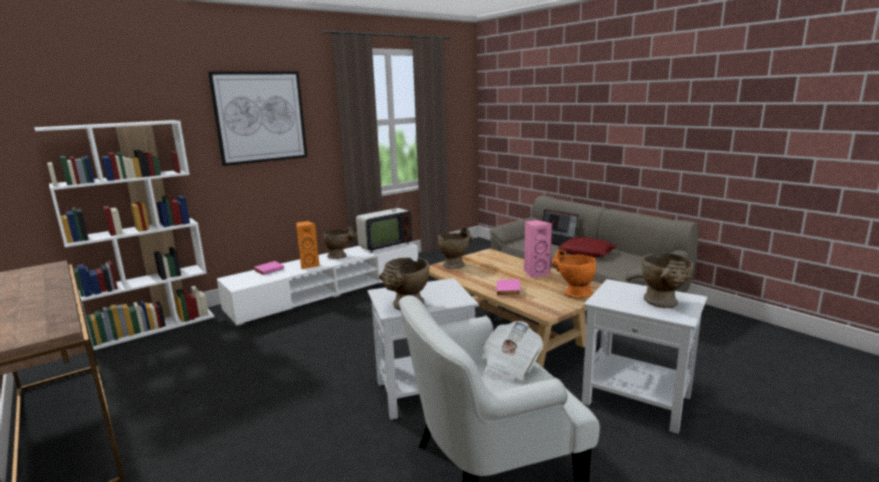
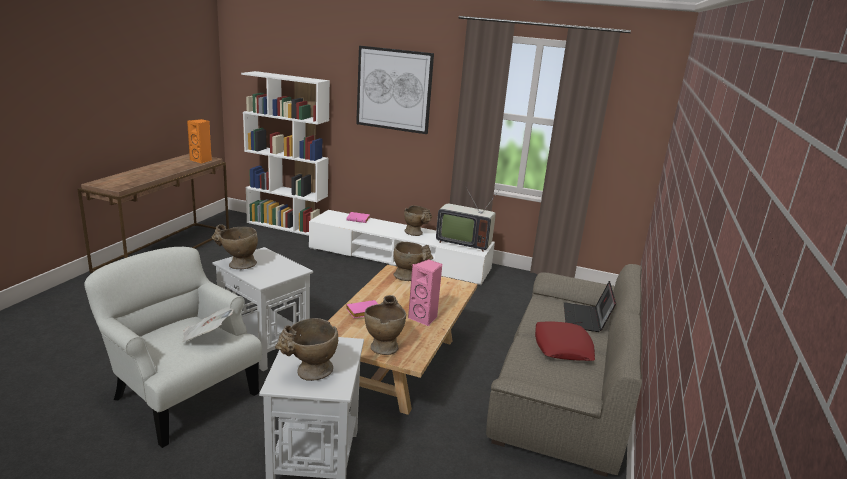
camera: 55 degrees right, 5 degrees up
orange speaker [296,221,320,269] -> orange speaker moved to [187,119,212,163]
orange vase [552,249,596,298] -> beige vase [364,295,406,355]

